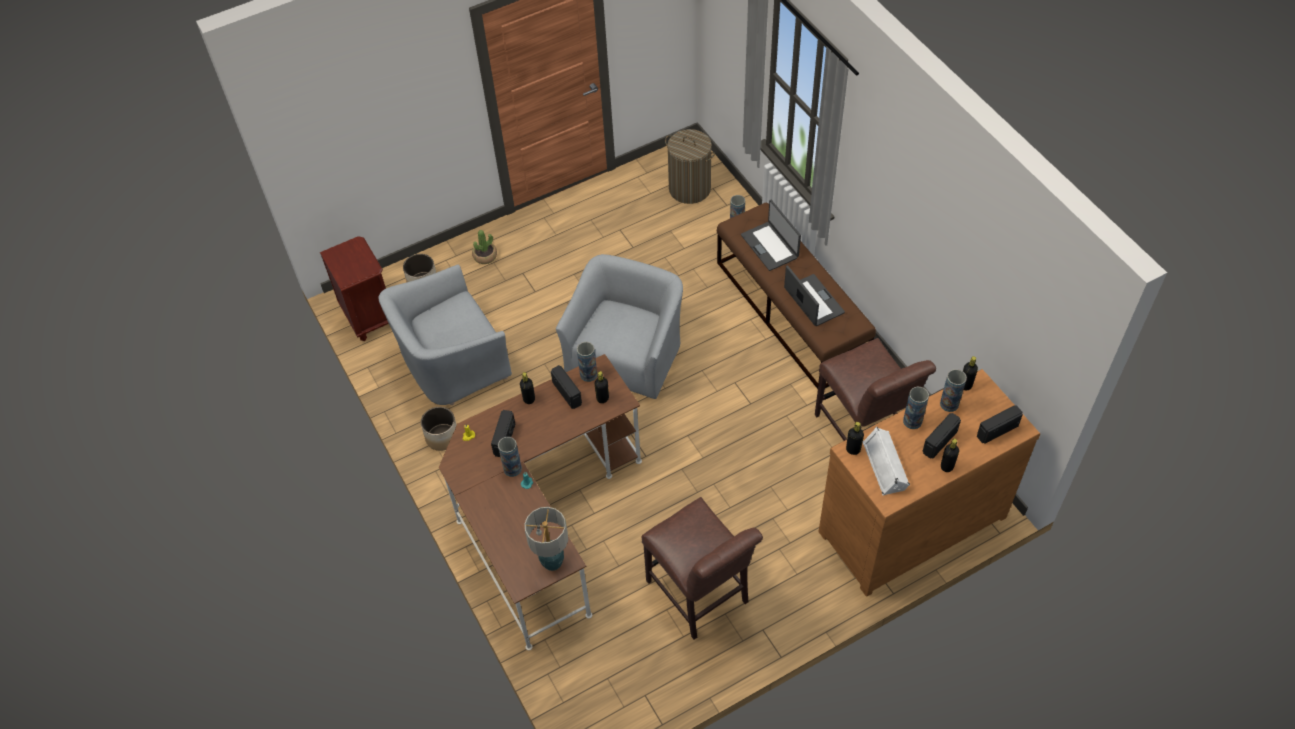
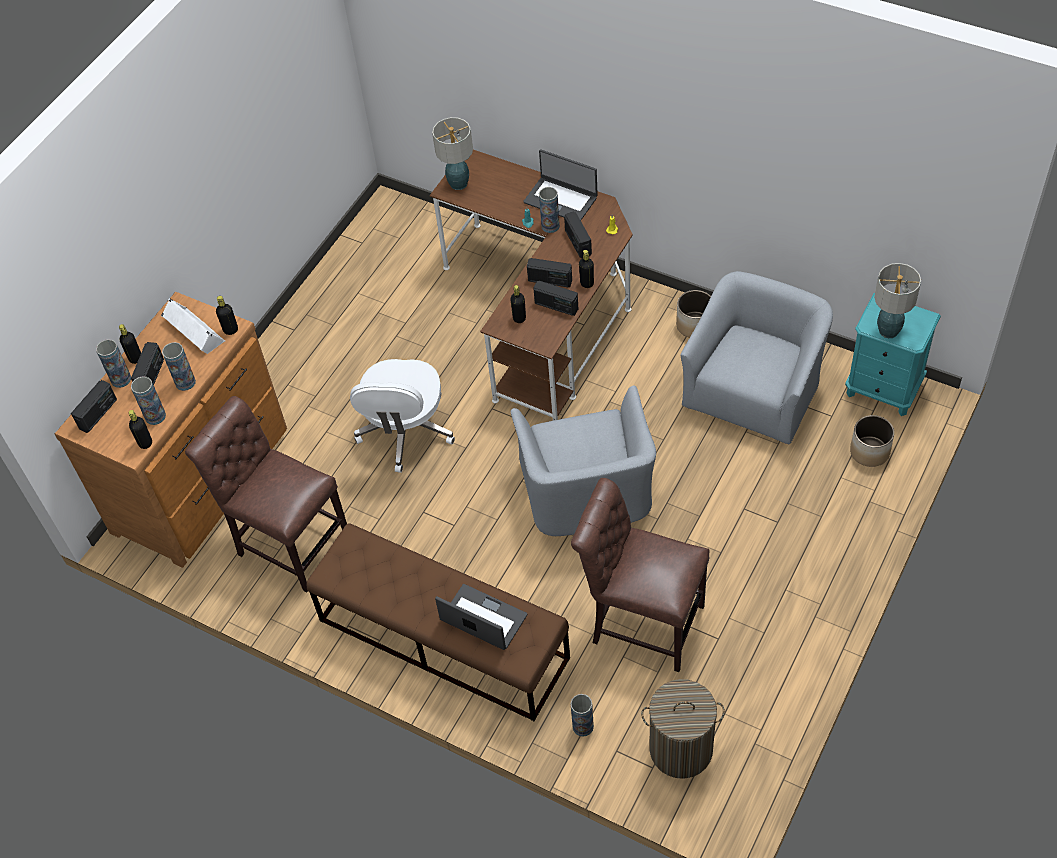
camera: 150 degrees right, 0 degrees up
brown nightstand [320,236,389,341] -> turquoise nightstand [845,293,941,416]
potted plant [472,230,497,264] -> none
vase [577,342,597,382] -> vase moved to [96,339,131,388]
brown chair [642,497,763,640] -> brown chair moved to [571,478,709,672]
laptop [784,265,845,326] -> laptop moved to [523,149,598,221]
none -> white office chair [350,359,455,473]
none -> radio [527,258,572,287]
none -> table lamp [874,263,921,338]

